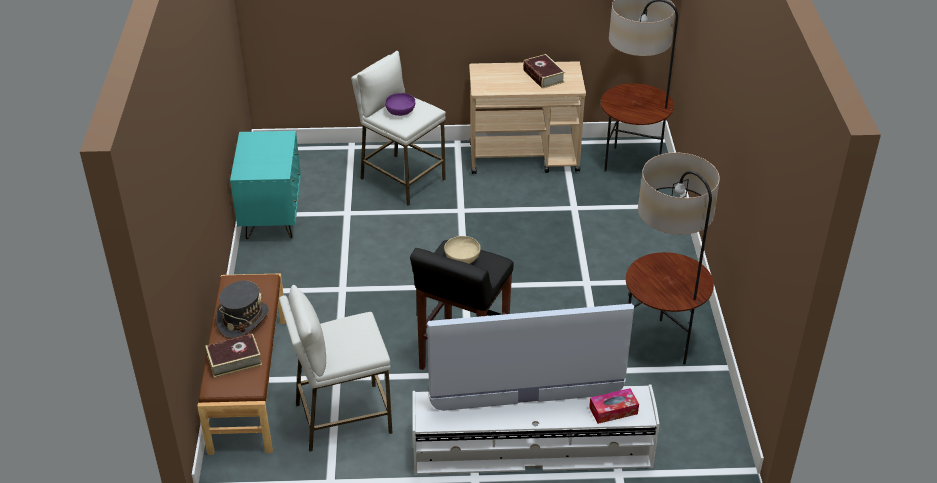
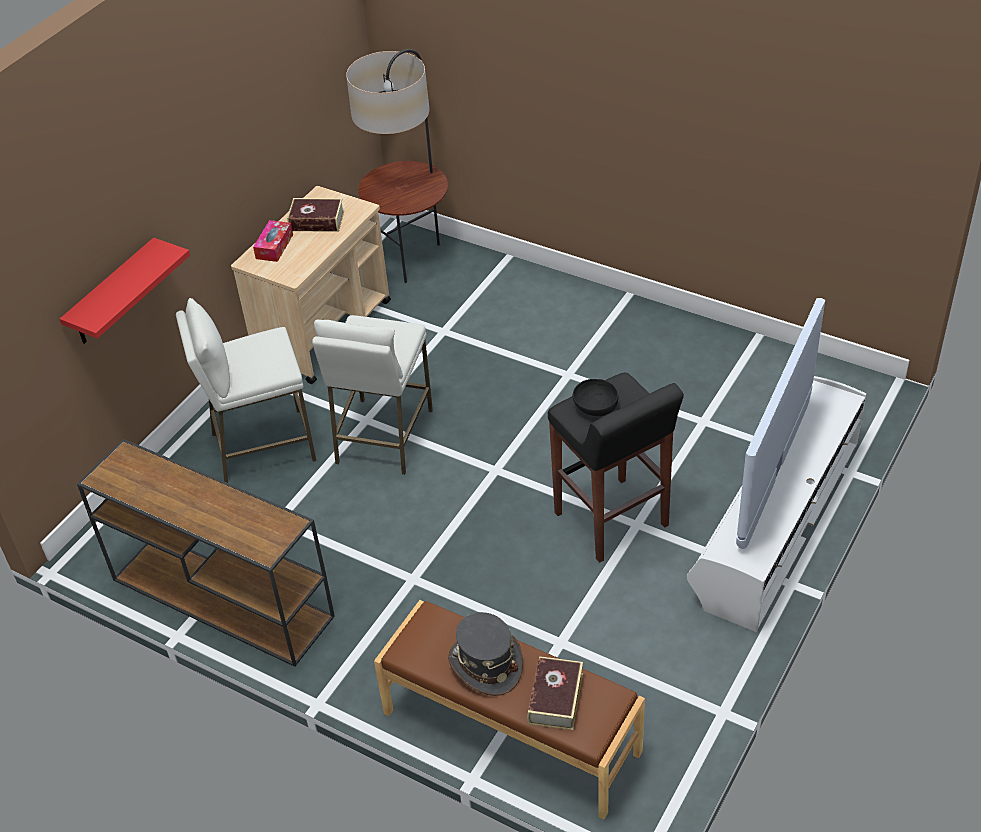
camera: 55 degrees left, 5 degrees up
turquoise nightstand [230,131,301,239] -> brown console table [77,439,335,667]
white stool [279,285,392,452] -> white stool moved to [312,315,433,475]
purple bowl [385,93,415,116] -> none
beige bowl [444,236,481,264] -> black bowl [573,379,618,416]
tissue box [589,388,639,424] -> tissue box moved to [253,220,293,262]
floor lamp [626,153,720,364] -> none
none -> red shelf [60,238,190,344]

